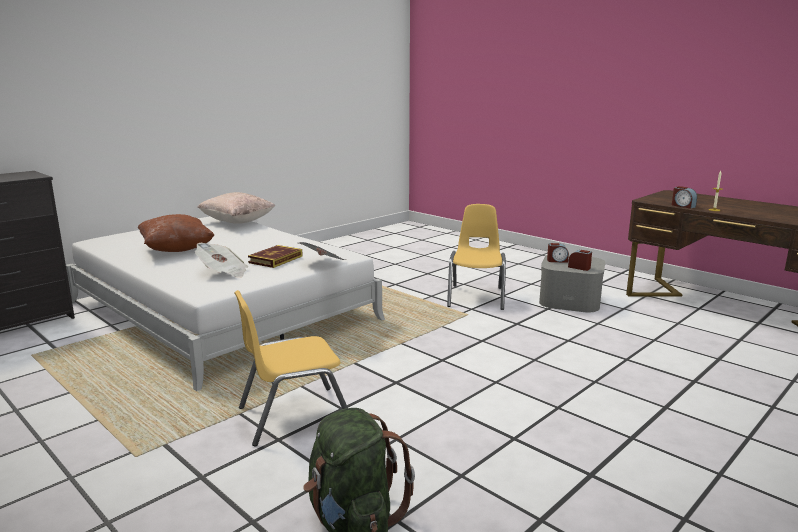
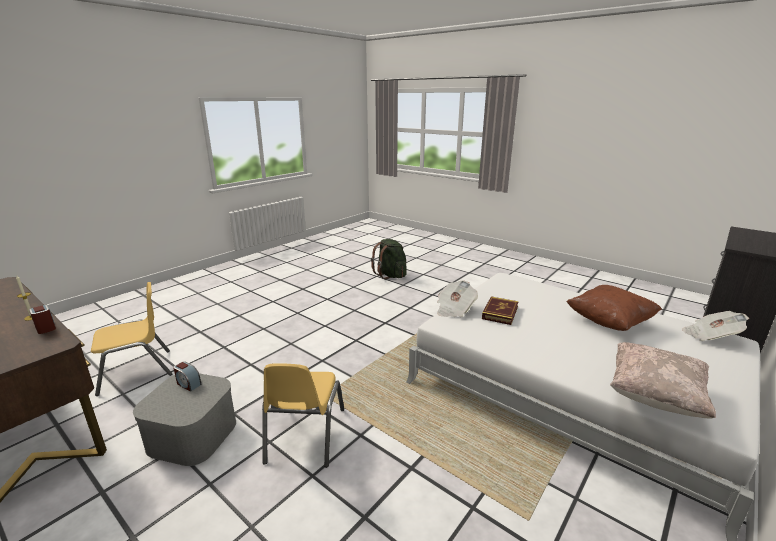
camera: 175 degrees right, 5 degrees up
newspaper [195,243,248,278] -> newspaper moved to [682,311,749,341]
yellow chair [234,290,348,447] -> yellow chair moved to [91,282,172,396]
alarm clock [547,243,569,263] -> none

